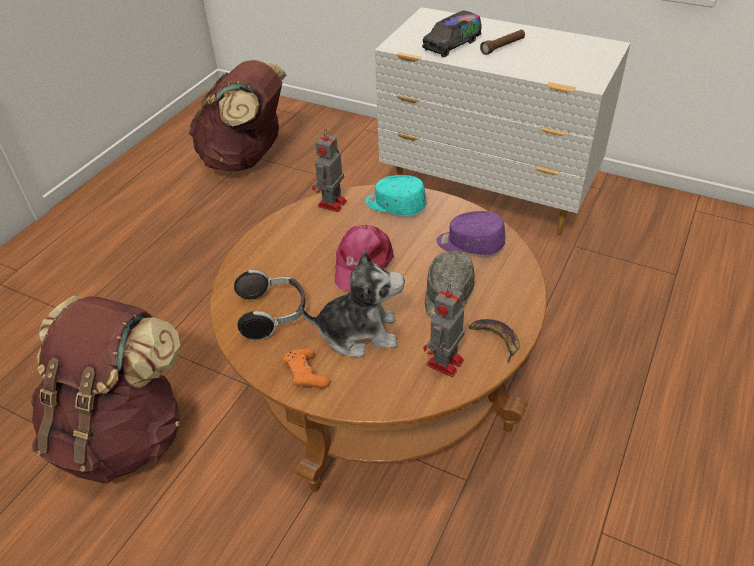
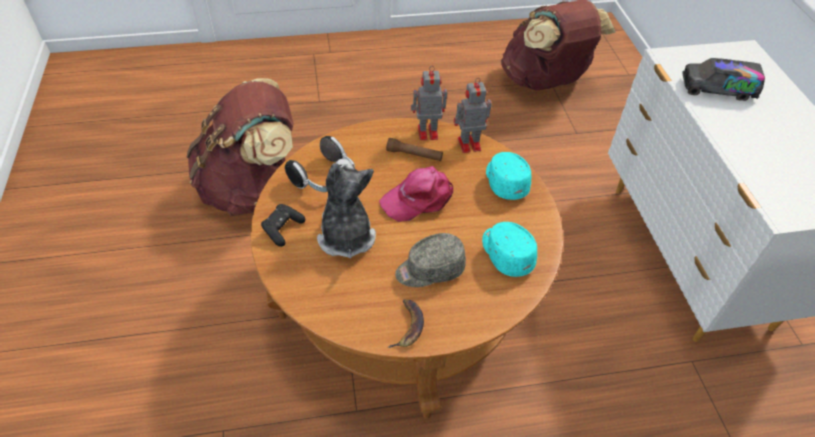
camera: 50 degrees right, 5 degrees up
orange game controller [283,348,330,389] -> black game controller [261,204,305,247]
plush toy [300,250,405,357] -> plush toy turned 150 degrees counterclockwise [317,159,376,258]
toy robot [423,284,465,377] -> toy robot moved to [411,66,447,140]
purple cap [437,211,505,255] -> turquoise cap [482,222,537,277]
brown flashlight [480,29,525,55] -> brown flashlight moved to [386,138,443,161]

